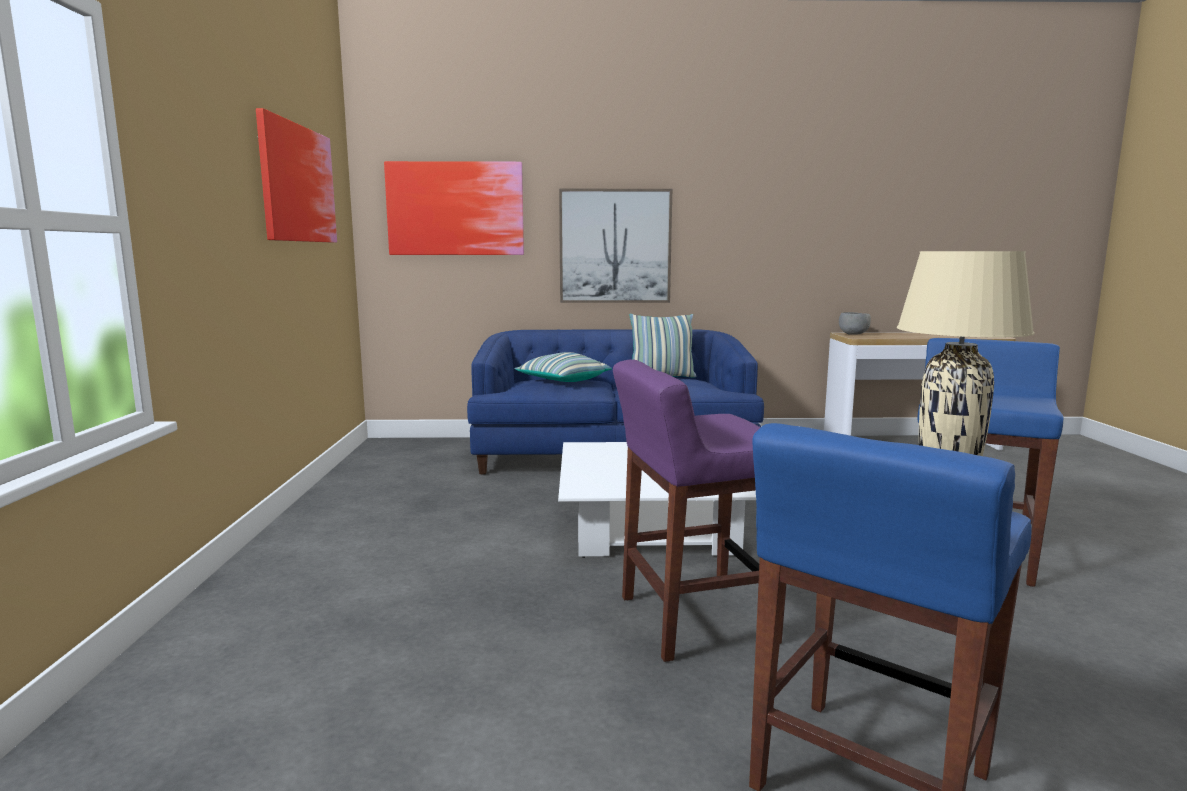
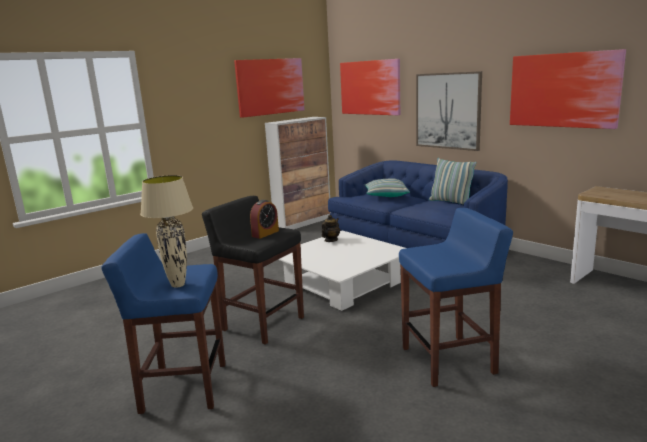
camera: 50 degrees right, 5 degrees up
purple stool [613,359,786,662] -> black stool [202,196,304,345]
grey bowl [839,312,871,335] -> none
none -> alarm clock [250,200,279,239]
none -> cabinet [265,117,331,229]
none -> teapot [322,215,340,242]
none -> picture [510,49,626,129]

